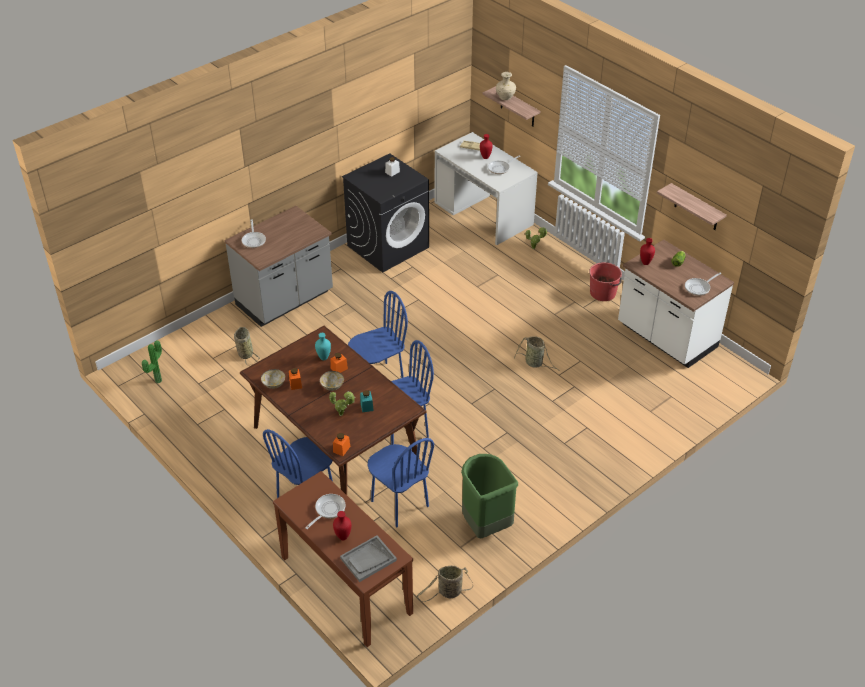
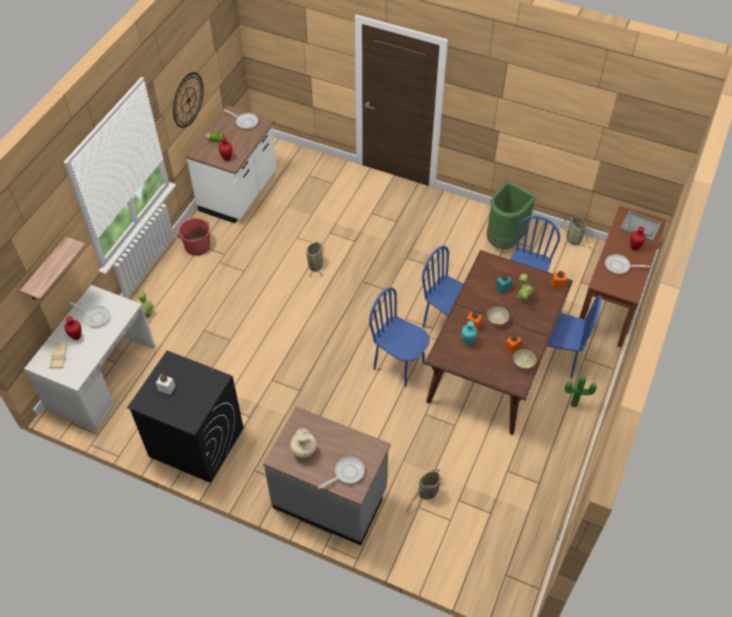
camera: 115 degrees left, 10 degrees up
potted plant [142,341,162,383] -> potted plant moved to [565,376,597,407]
beige vase [496,72,516,100] -> beige vase moved to [290,429,317,458]
shelf [657,183,727,230] -> wall clock [173,72,203,128]

